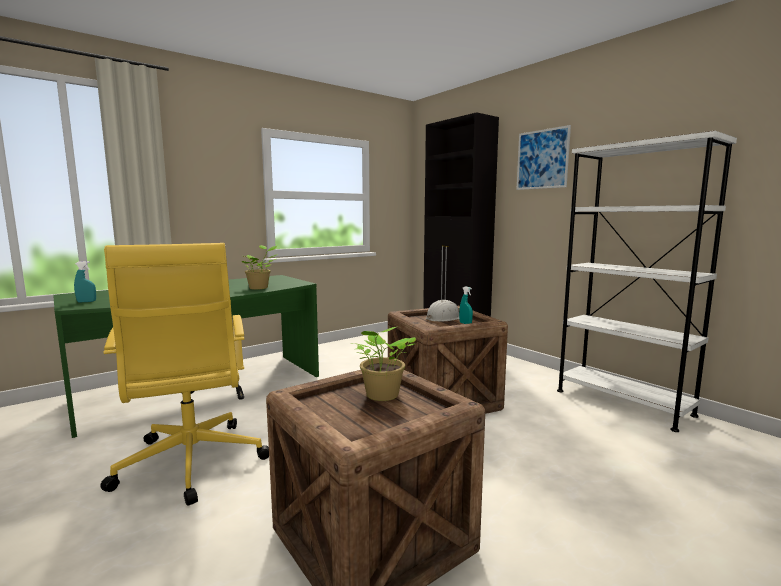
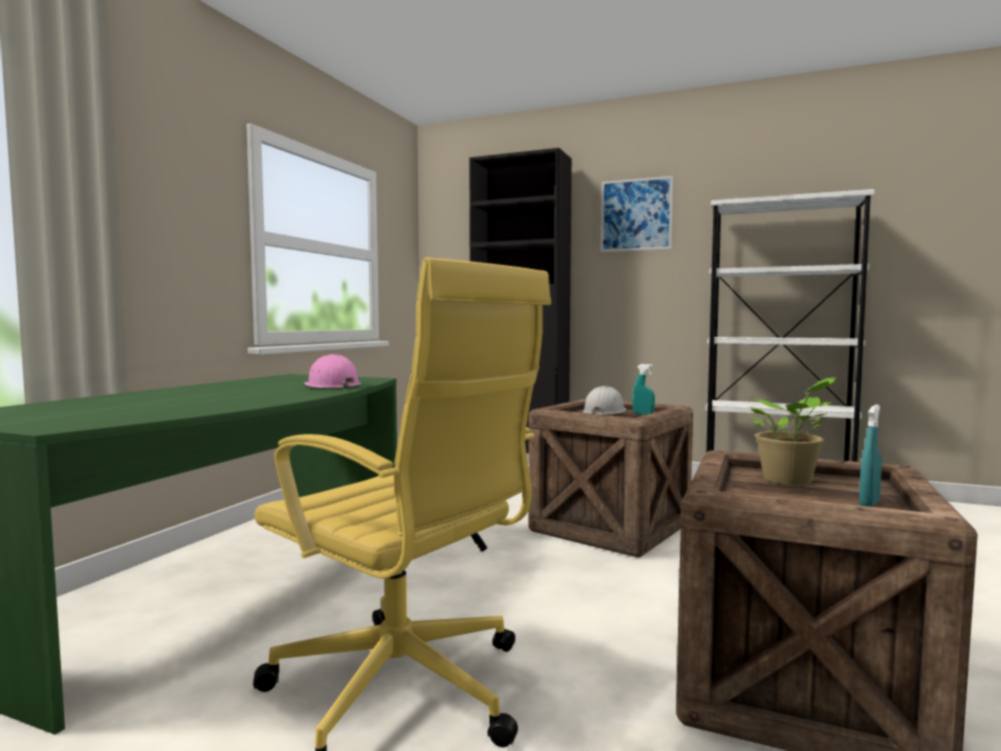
camera: 30 degrees left, 5 degrees down
turquoise spray bottle [74,261,96,303] -> turquoise spray bottle moved to [859,405,882,507]
potted plant [242,245,278,290] -> pink hard hat [305,354,361,389]

